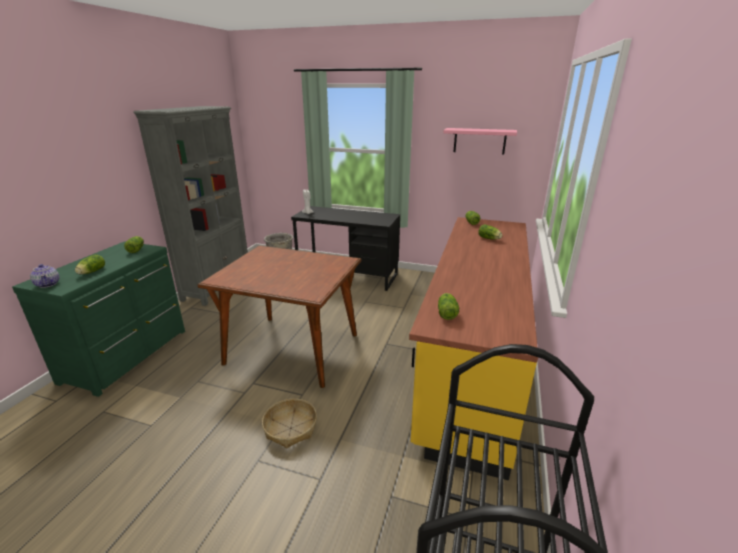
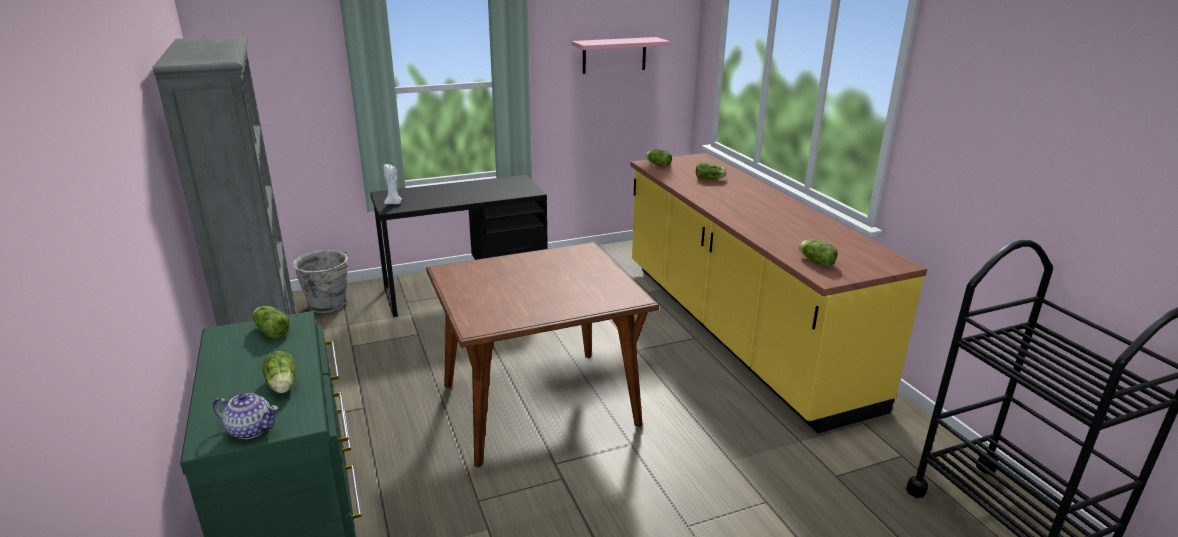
camera: 40 degrees left, 0 degrees up
basket [262,399,317,448] -> none

